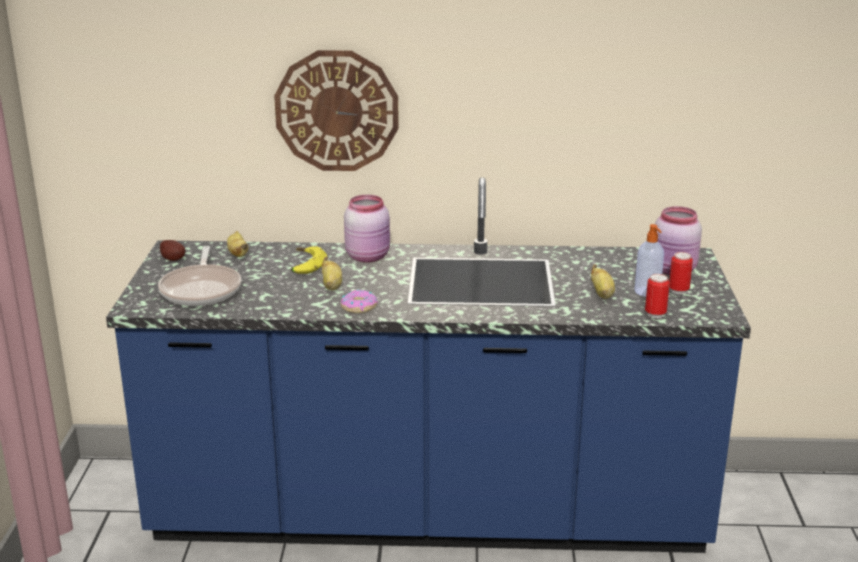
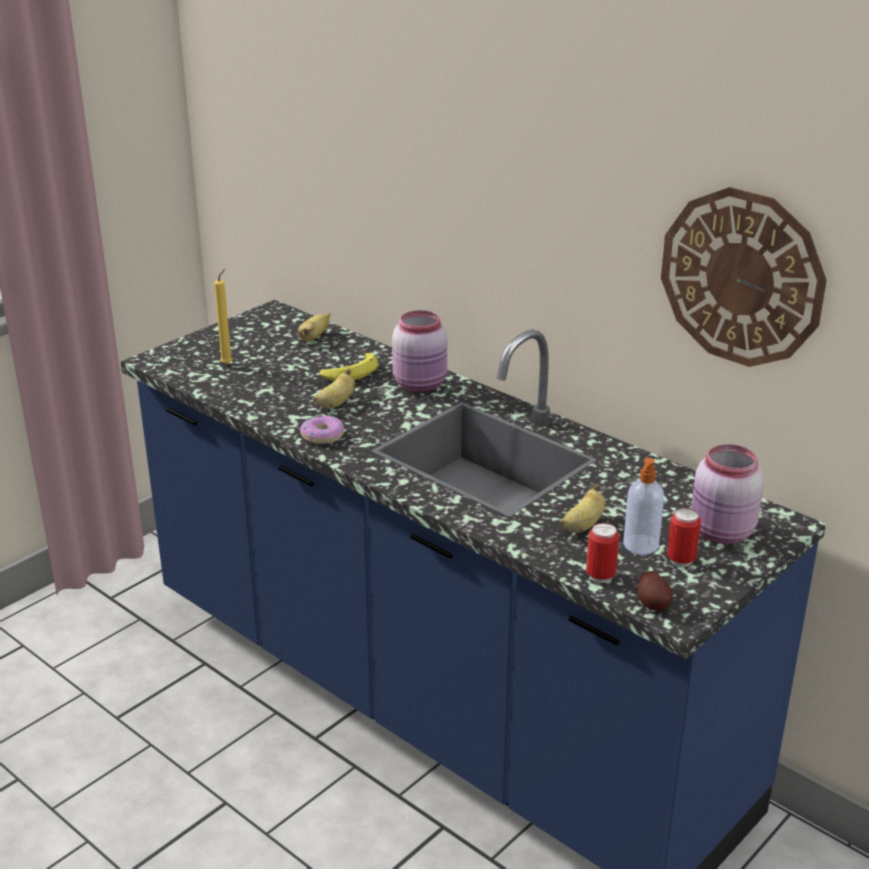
camera: 40 degrees right, 5 degrees up
frying pan [158,246,241,306] -> yellow candle [214,269,232,364]
potato [160,240,185,261] -> potato moved to [637,571,673,611]
wall clock [274,50,399,171] -> wall clock moved to [661,187,827,367]

